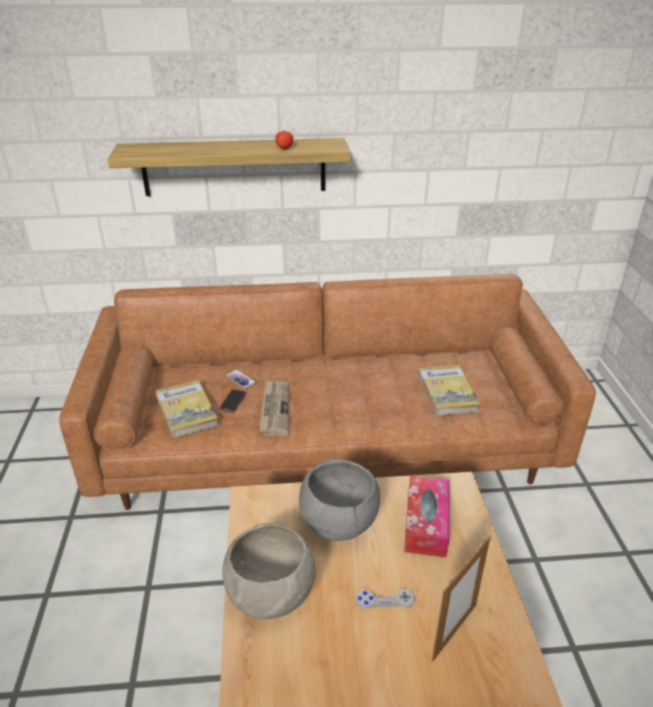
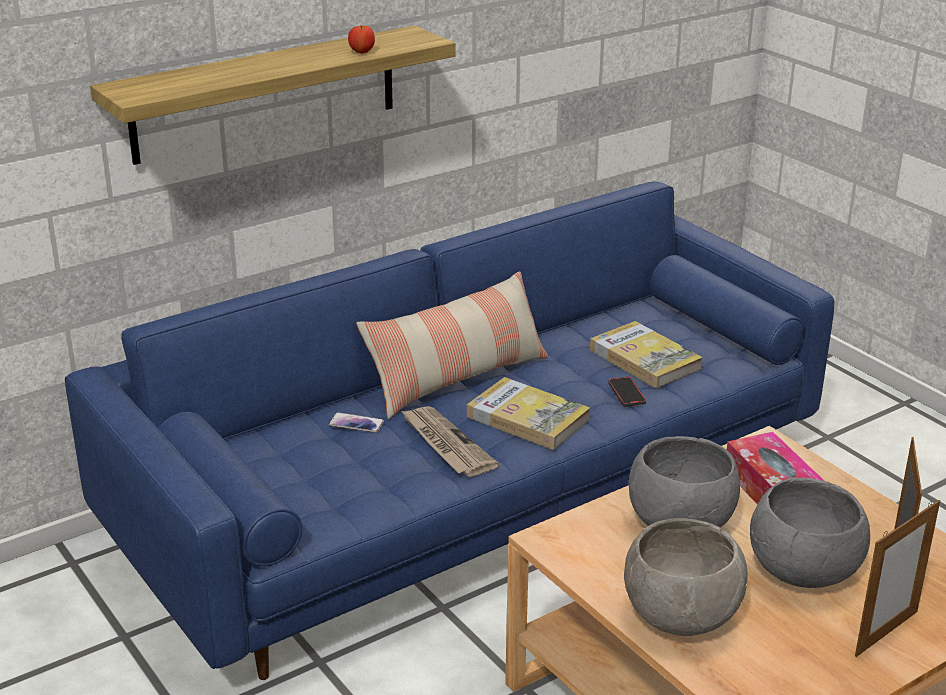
camera: 30 degrees left, 5 degrees down
brown sofa [59,274,596,510] -> blue sofa [65,181,834,680]
book [155,380,218,438] -> book moved to [467,377,590,450]
phone [219,389,246,413] -> phone moved to [608,377,646,406]
grey game controller [355,588,415,609] -> grey bowl [750,477,870,588]
none -> pillow [356,271,548,419]
none -> picture frame [855,500,940,657]

